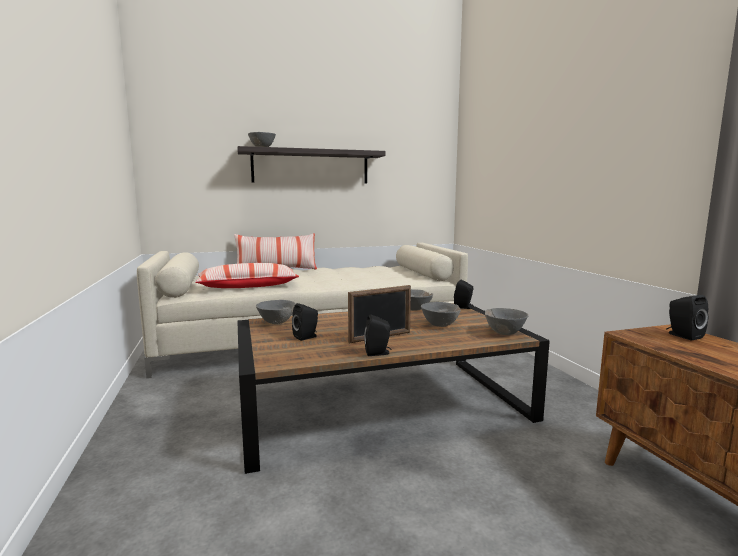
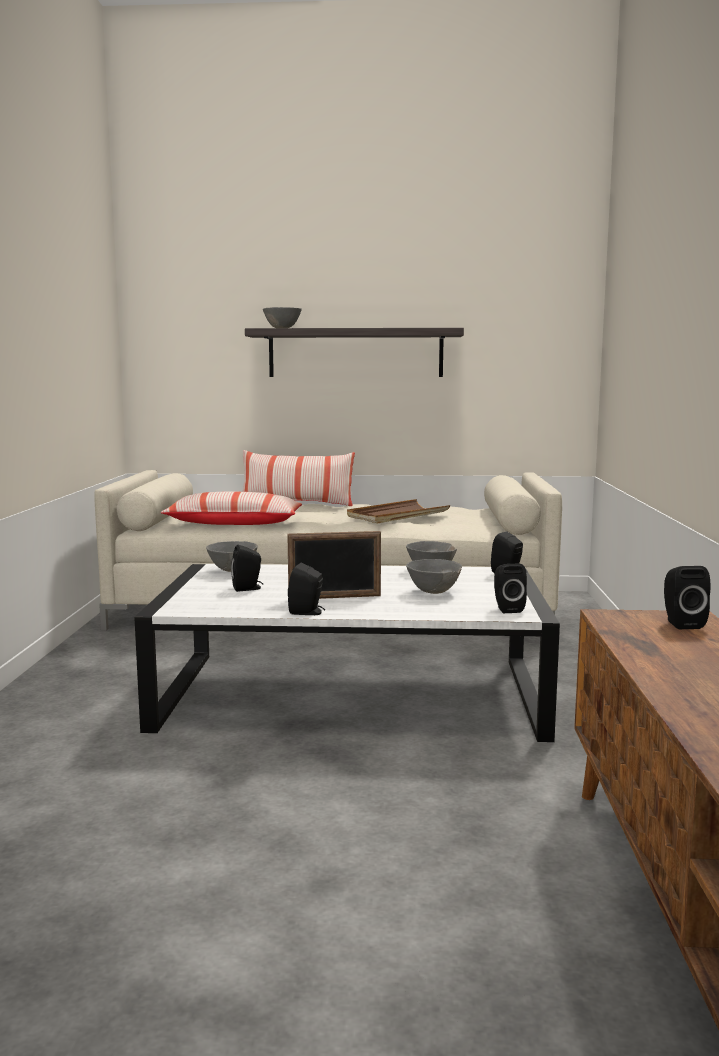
camera: 20 degrees right, 0 degrees up
brown coffee table [237,303,550,474] -> white coffee table [134,564,560,742]
grey bowl [485,308,529,335] -> black speaker [494,564,527,613]
none -> brown tray [347,499,450,523]

